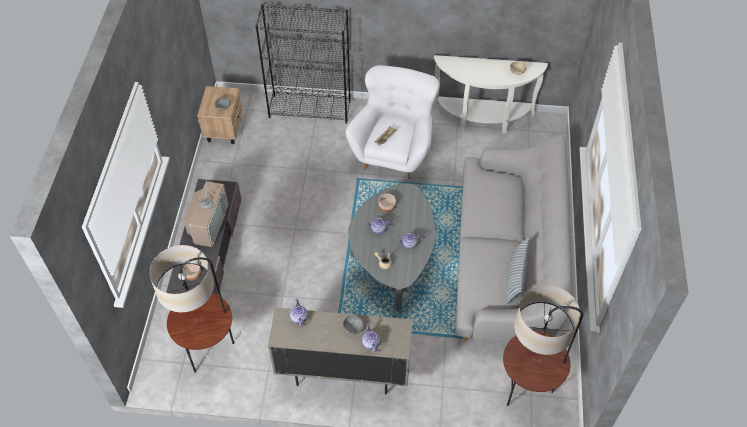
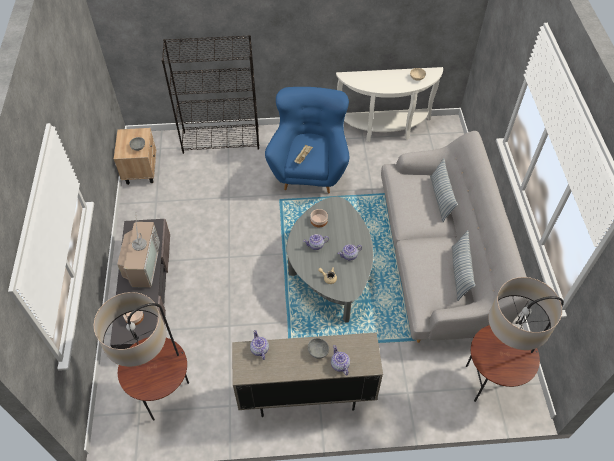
camera: 10 degrees left, 0 degrees up
white armchair [346,65,439,179] -> blue armchair [265,87,349,193]
none -> pillow [430,158,458,222]

